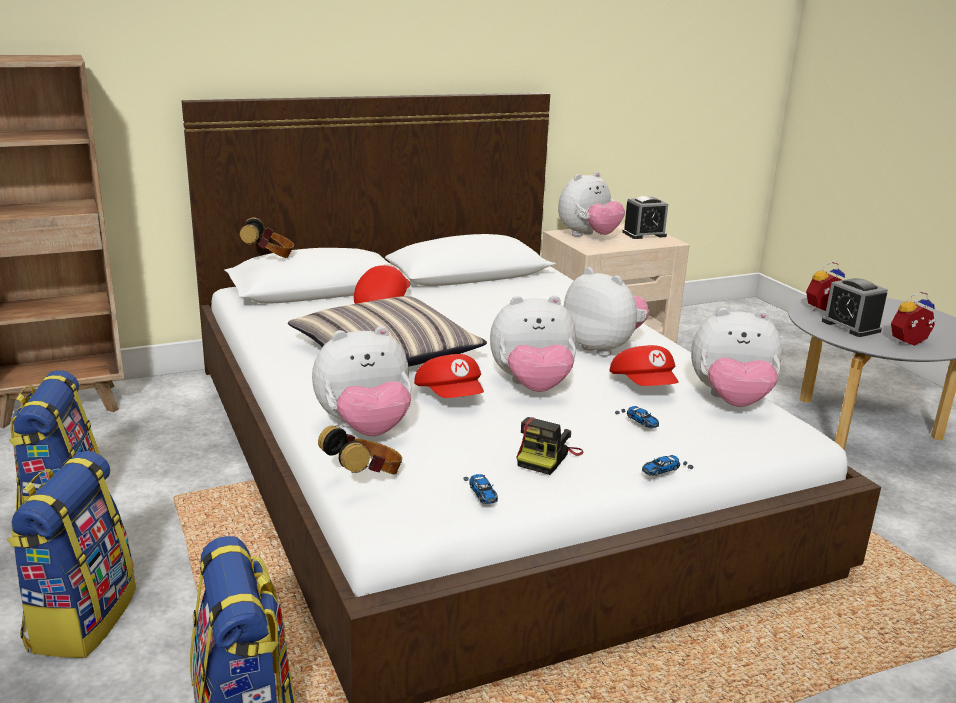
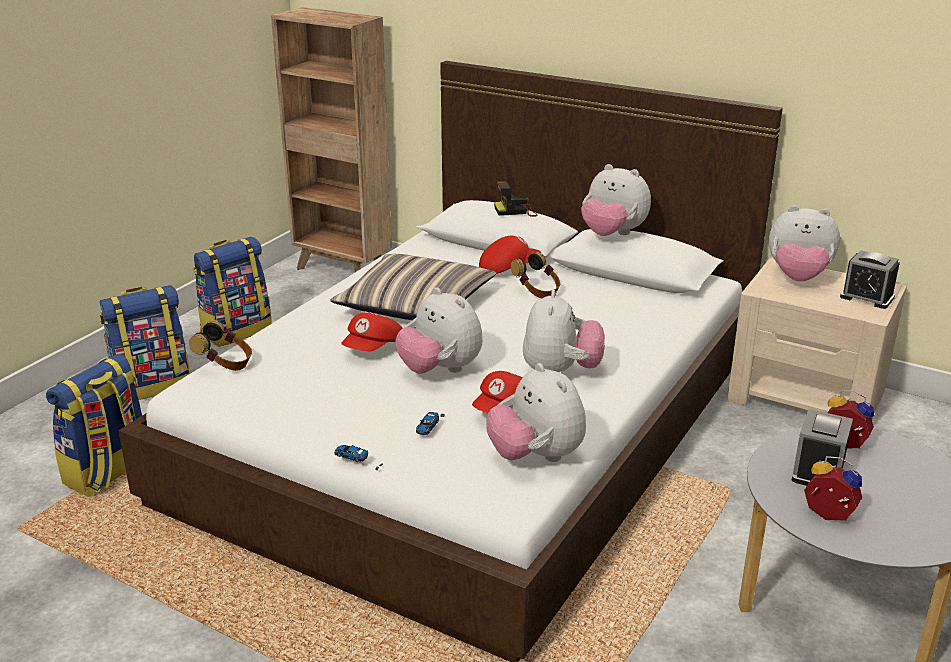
camera: 55 degrees right, 5 degrees up
headphones [240,217,294,258] -> headphones moved to [511,252,560,298]
plush toy [312,326,412,436] -> plush toy moved to [581,164,651,236]
toy car [463,474,498,504] -> none
camera [516,417,583,475] -> camera moved to [494,181,538,217]

